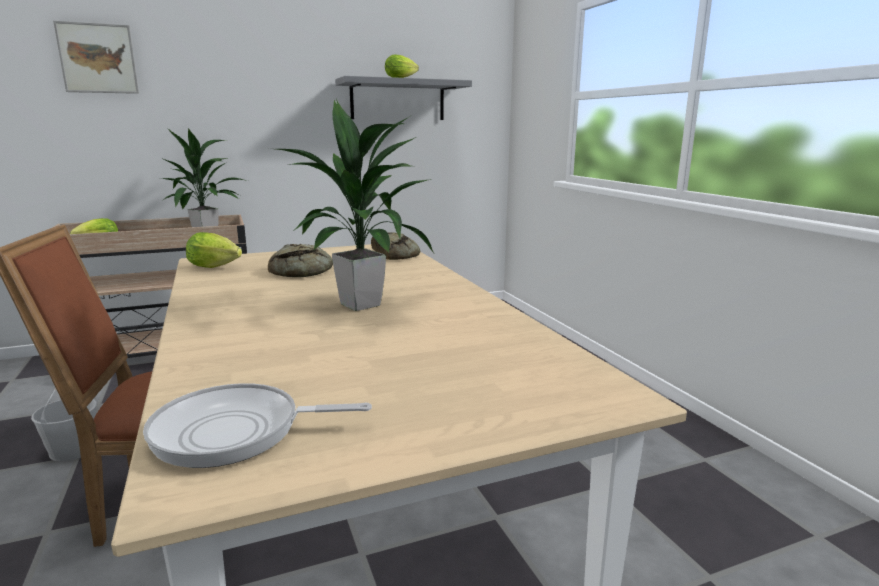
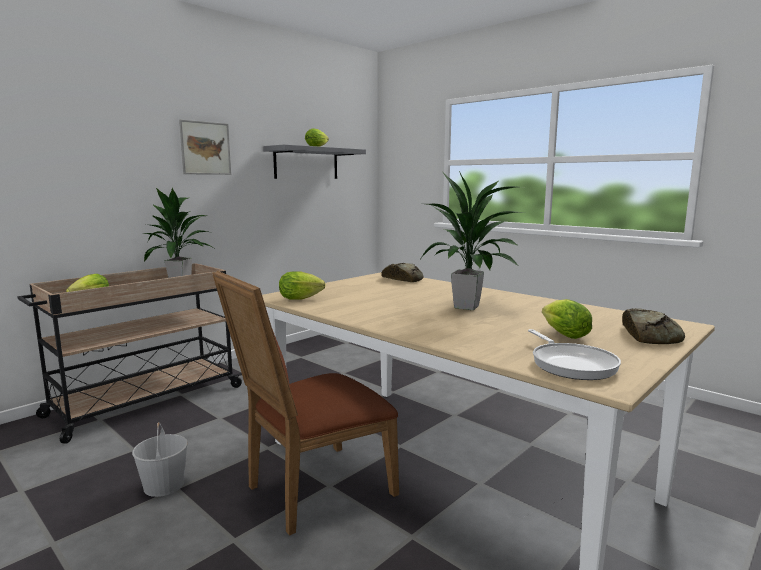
camera: 25 degrees left, 5 degrees down
picture [53,21,139,94] -> picture moved to [179,120,231,175]
frying pan [143,383,372,468] -> frying pan turned 75 degrees counterclockwise [528,329,621,380]
bread [268,244,333,277] -> bread moved to [622,308,685,344]
none -> lettuce [542,299,592,339]

